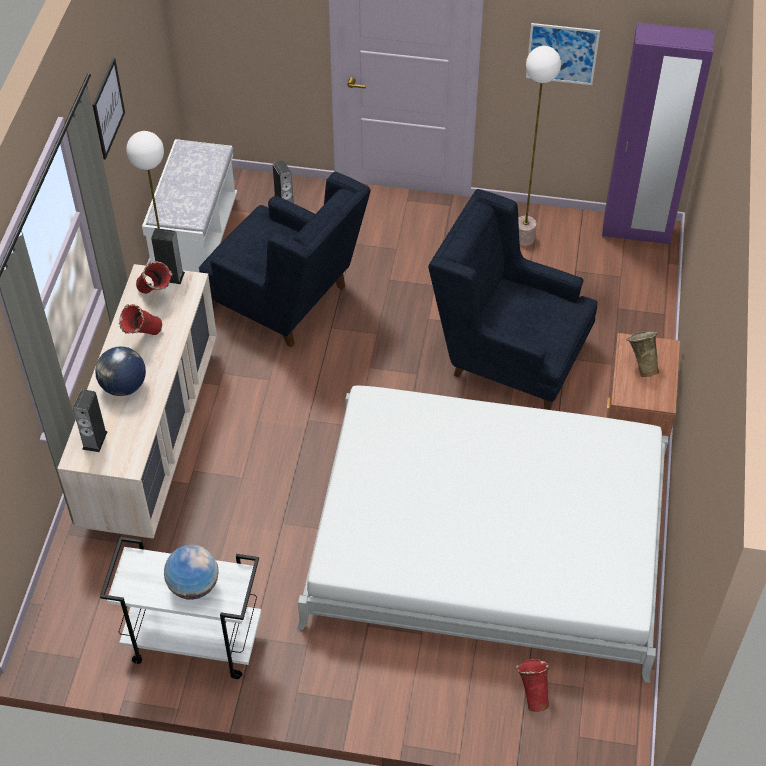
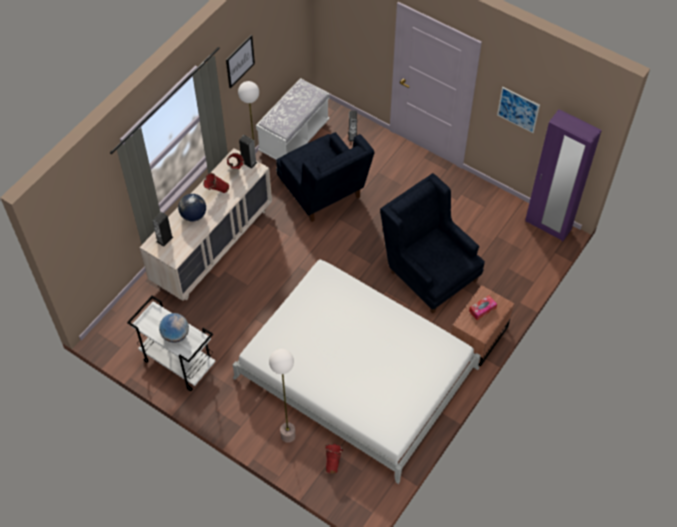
camera: 25 degrees right, 5 degrees up
floor lamp [518,46,561,246] -> floor lamp moved to [269,349,296,443]
beige vase [626,331,659,377] -> tissue box [469,295,497,320]

